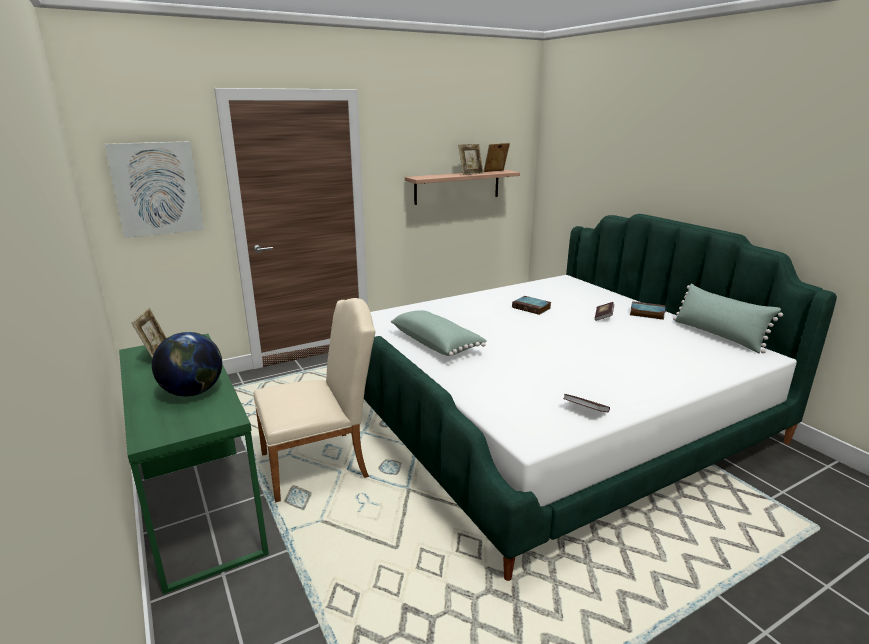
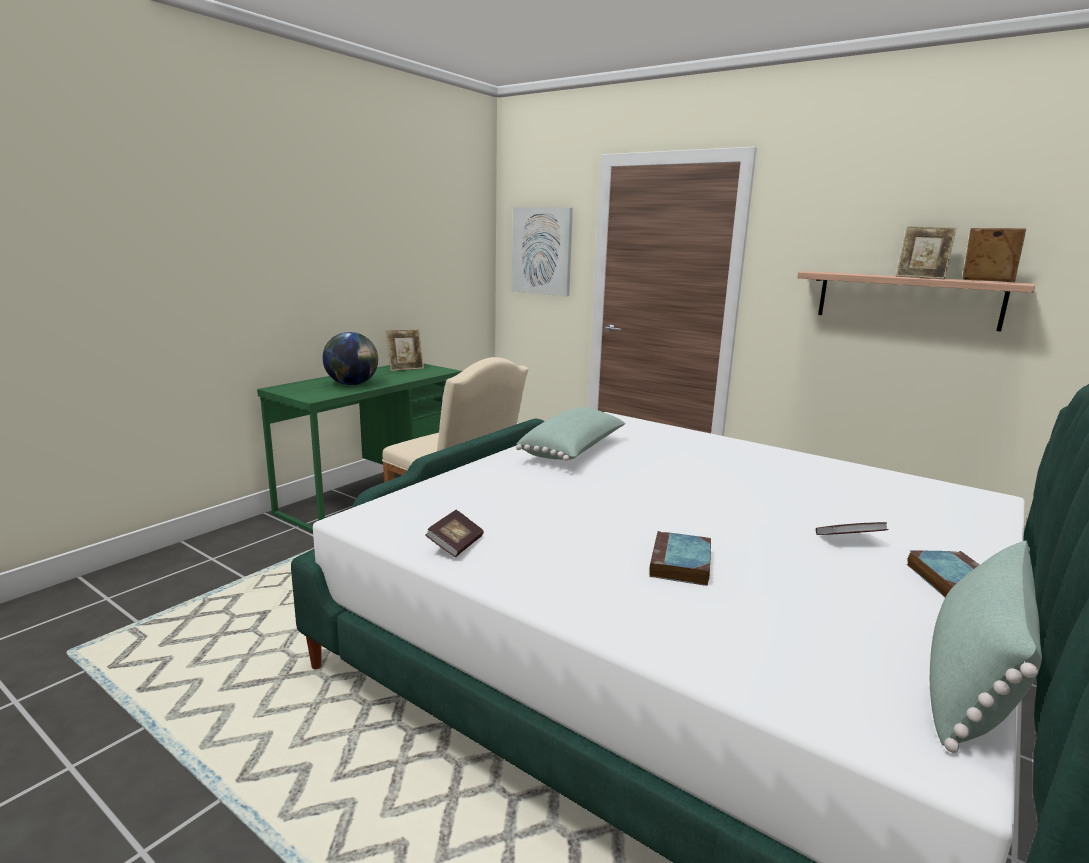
camera: 65 degrees right, 5 degrees down
book [512,296,551,315] -> book moved to [649,531,711,586]

